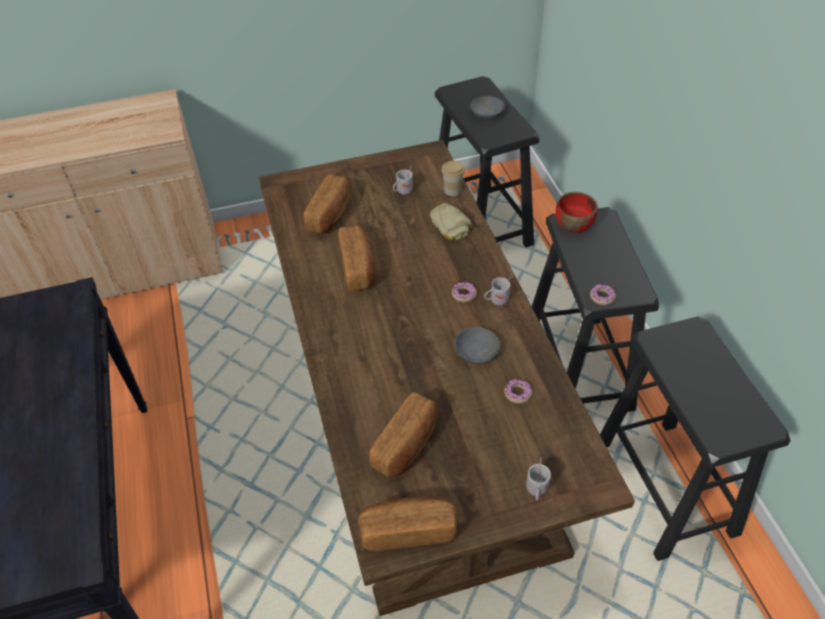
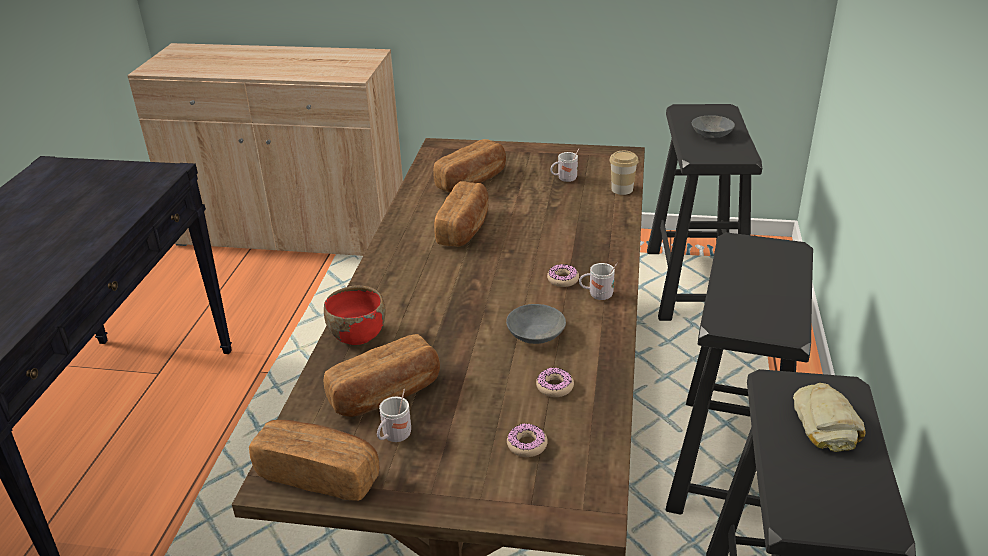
camera: 25 degrees right, 15 degrees down
bread [430,203,472,240] -> bread moved to [793,383,866,452]
white mug [526,458,551,501] -> white mug moved to [377,389,411,442]
red bowl [555,192,598,233] -> red bowl moved to [324,285,386,345]
donut [590,284,616,305] -> donut moved to [507,424,548,457]

